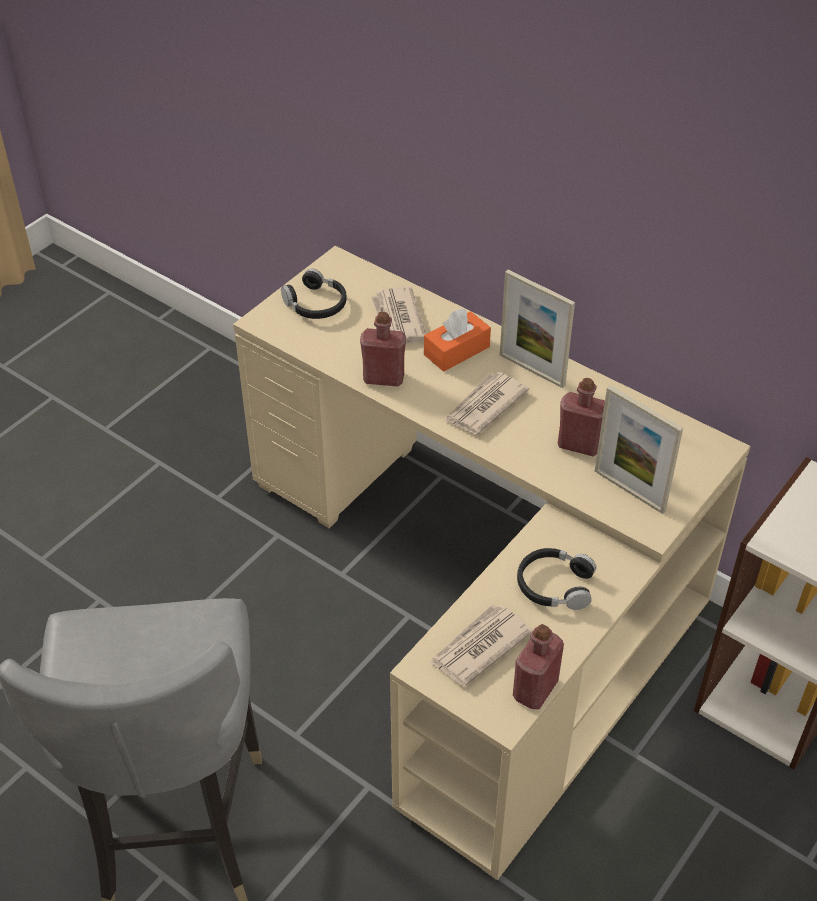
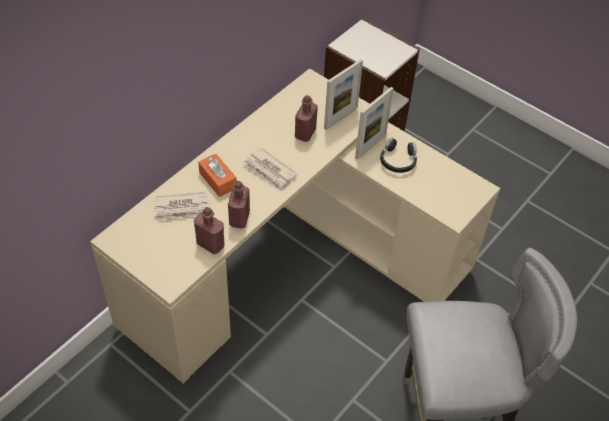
camera: 90 degrees left, 5 degrees up
black headphones [281,269,347,319] -> none
newspaper [429,604,533,686] -> none
picture frame [500,270,575,388] -> picture frame moved to [355,87,394,159]
red bottle [513,624,564,709] -> red bottle moved to [194,207,224,254]

